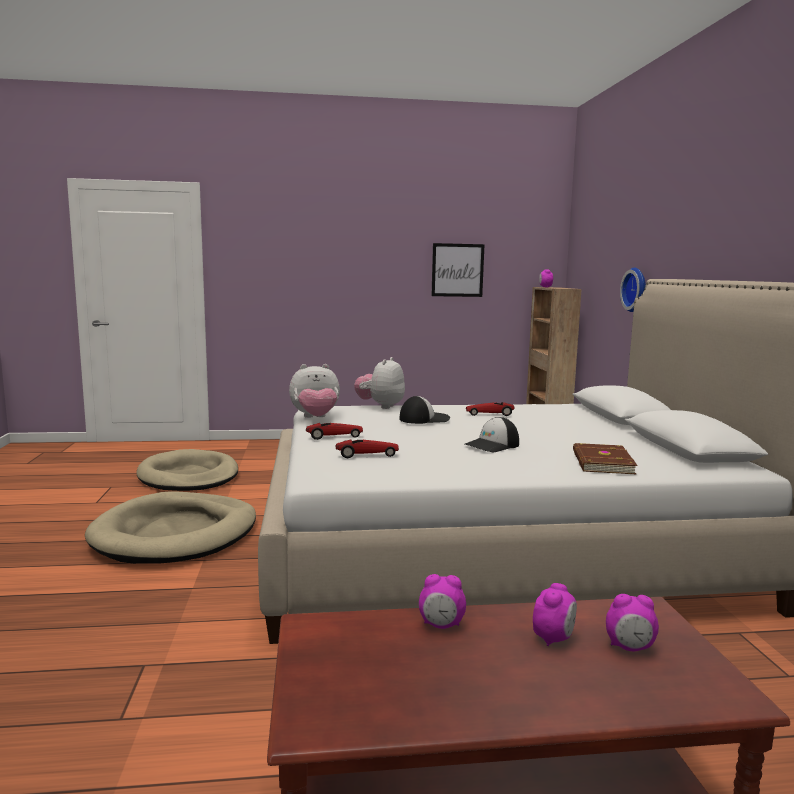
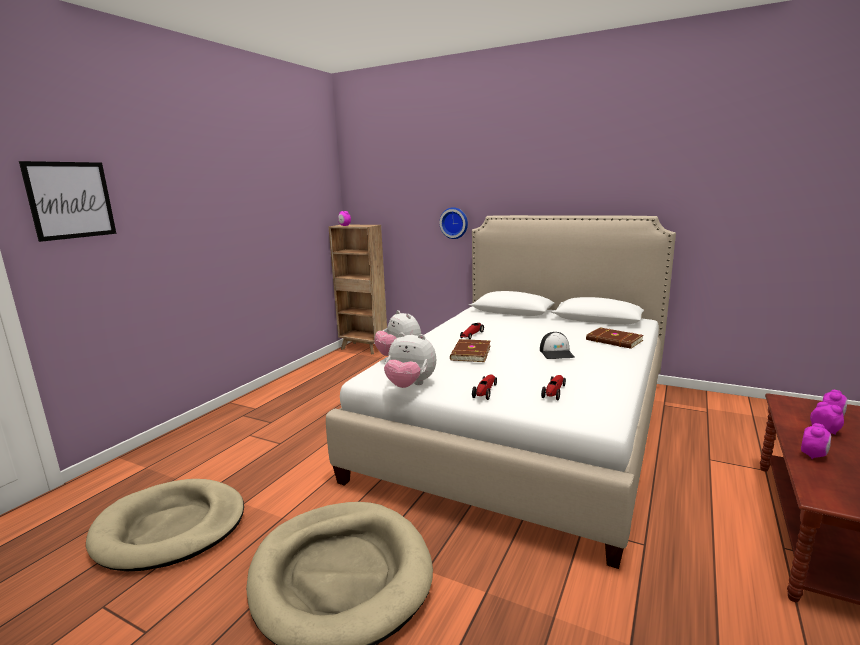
camera: 55 degrees left, 5 degrees up
plush toy [289,364,340,418] -> plush toy turned 90 degrees clockwise [384,333,436,388]
cap [399,396,450,424] -> brown book [450,339,491,362]
picture [431,243,485,297] -> picture moved to [19,161,117,242]

